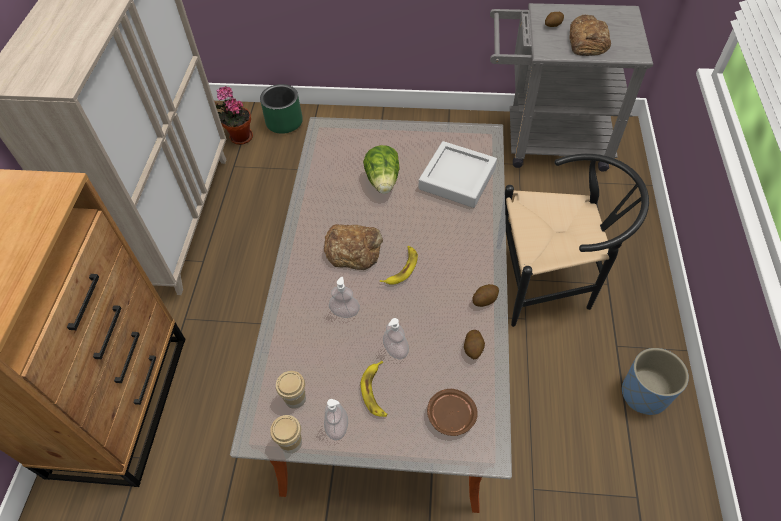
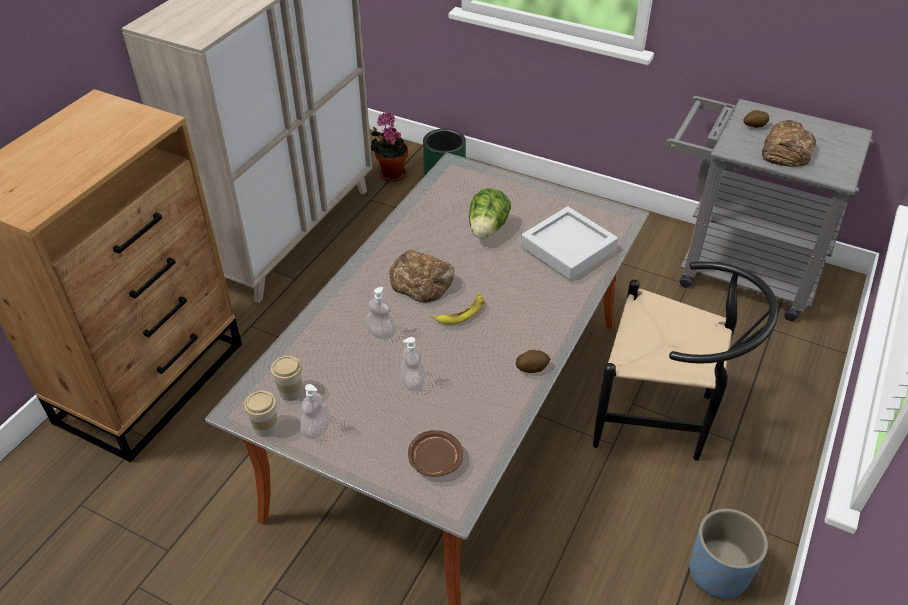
camera: 20 degrees right, 10 degrees down
banana [361,361,387,417] -> none
potato [464,330,485,359] -> none

